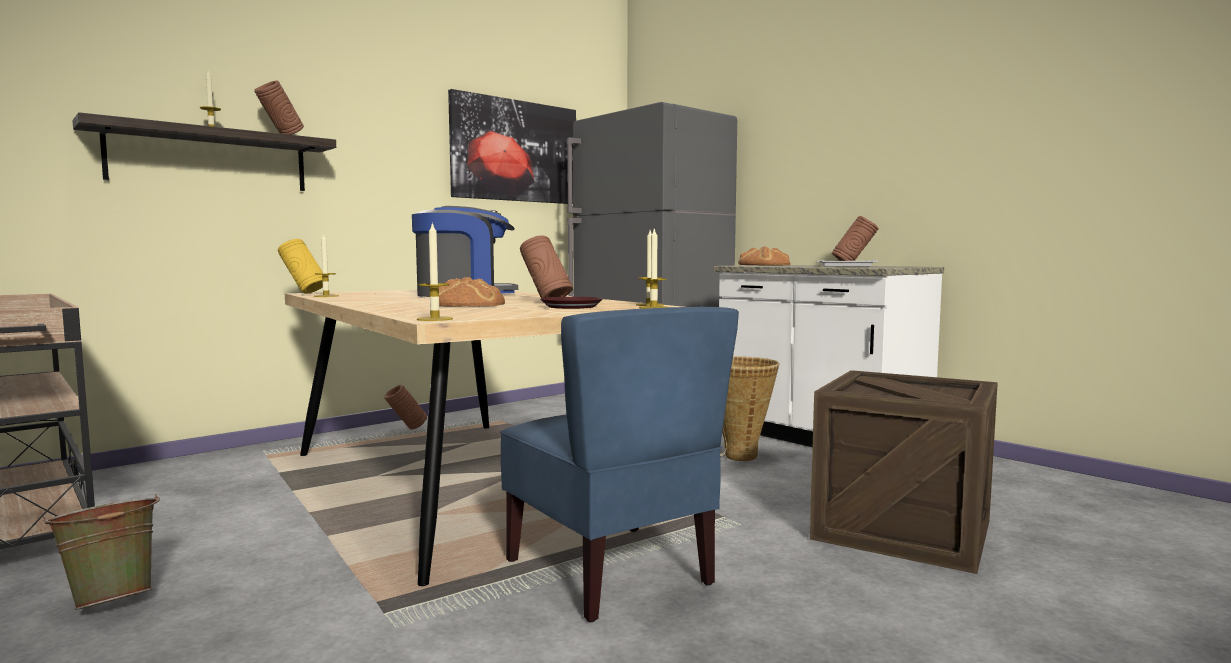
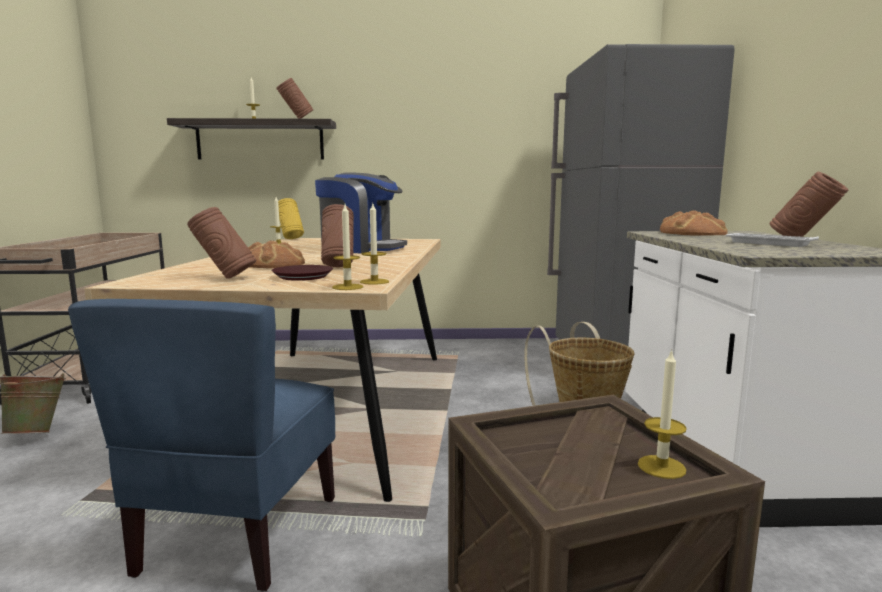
camera: 40 degrees right, 5 degrees up
brown vase [384,384,427,430] -> brown vase moved to [187,207,256,279]
candle [417,222,453,321] -> candle moved to [638,349,687,479]
picture [448,89,576,204] -> none

